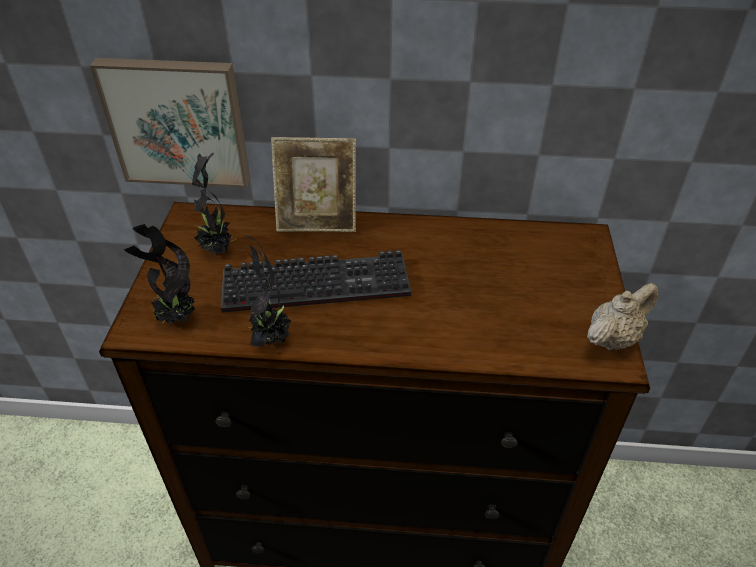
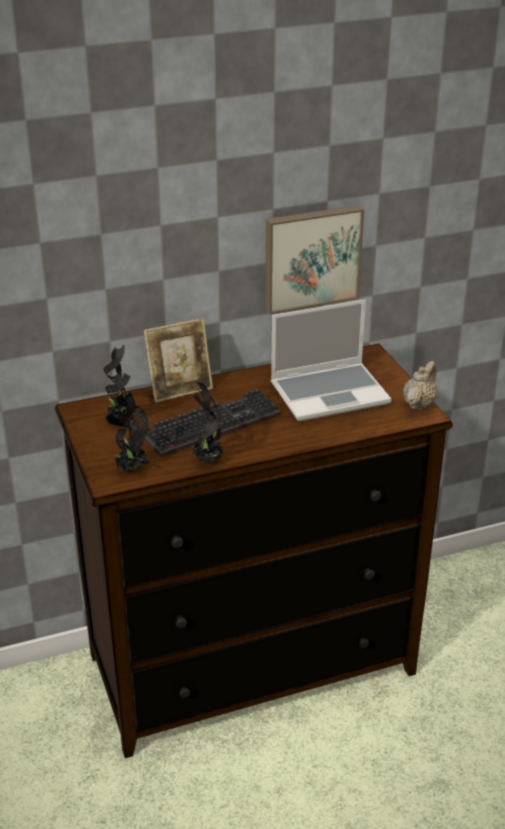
camera: 25 degrees left, 10 degrees down
picture [90,58,250,188] -> picture moved to [265,205,364,314]
none -> laptop [271,299,392,421]

